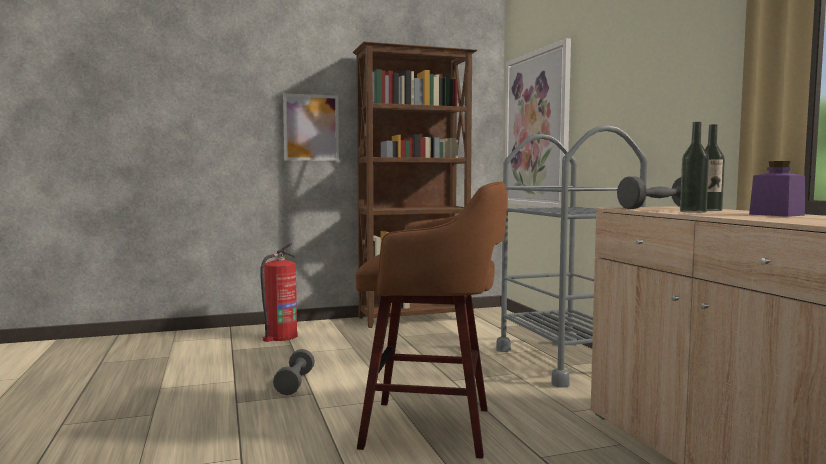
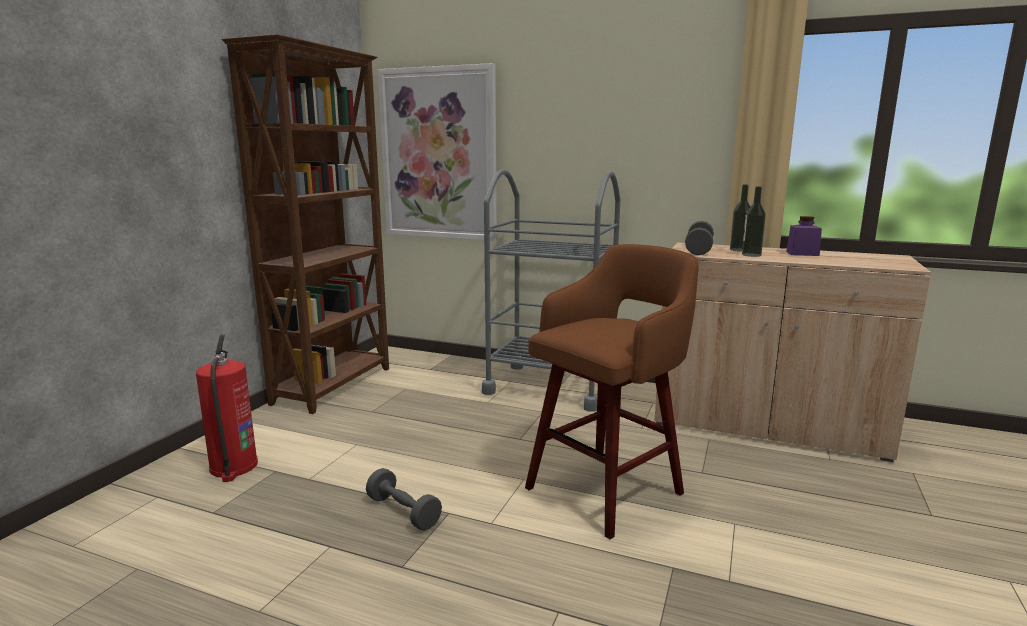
camera: 50 degrees left, 10 degrees up
picture [283,93,339,161] -> none

